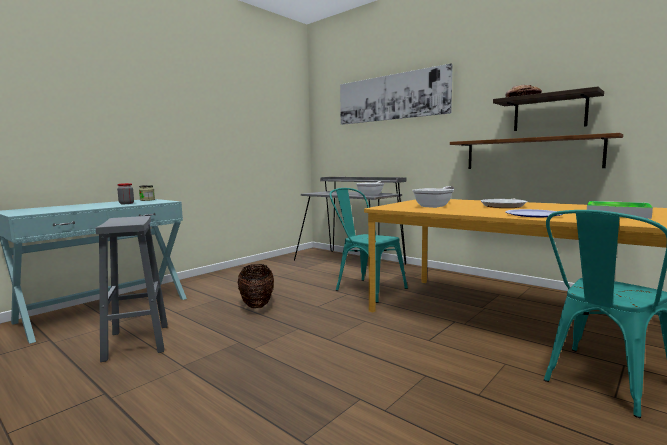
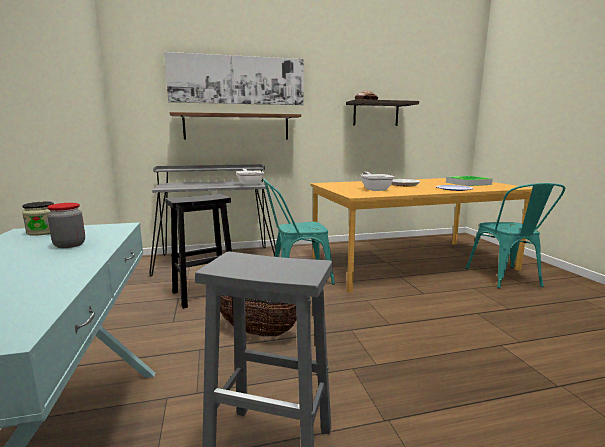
camera: 55 degrees left, 5 degrees up
brown shelf [450,133,623,169] -> brown shelf moved to [170,112,301,140]
none -> black stool [165,194,232,309]

